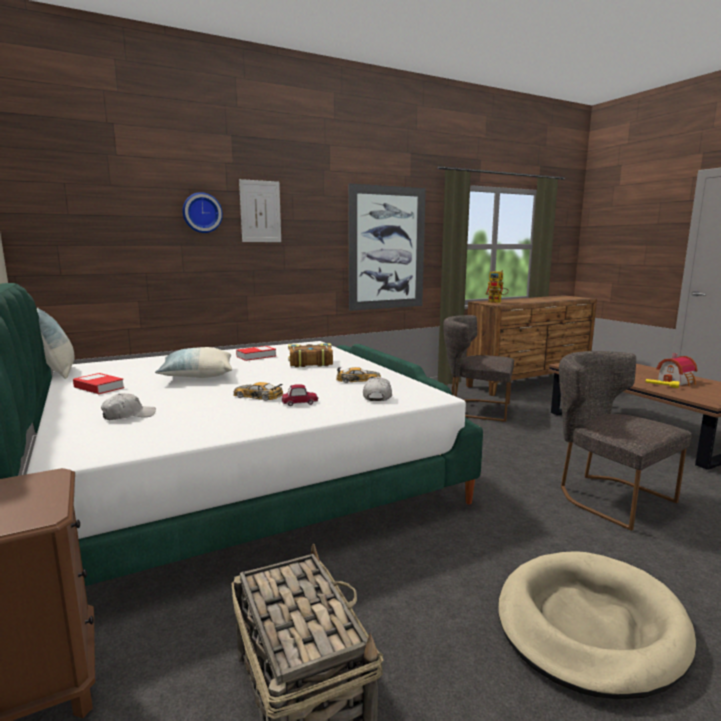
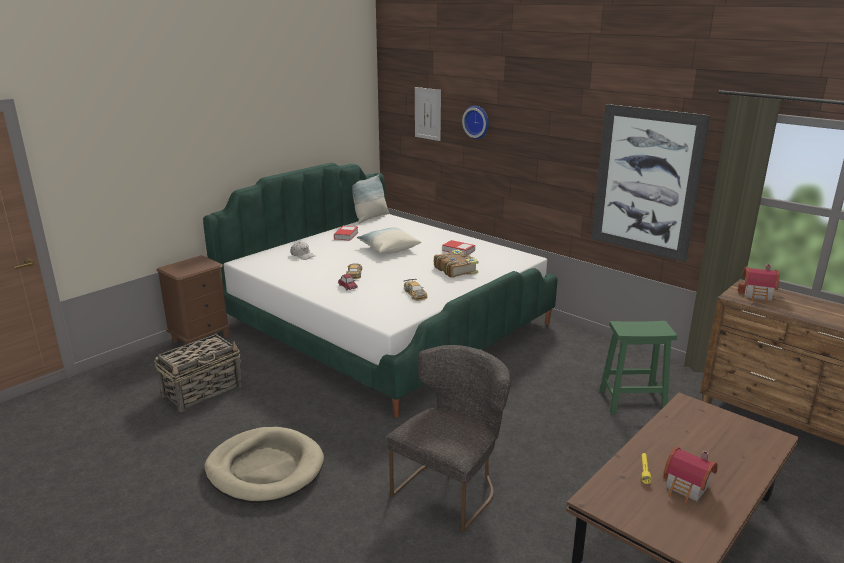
camera: 70 degrees right, 10 degrees up
picture [239,179,281,242] -> picture moved to [415,87,441,141]
white cap [363,377,392,401] -> none
grey chair [443,315,514,422] -> green stool [600,321,677,414]
toy robot [485,270,509,303] -> toy house [738,264,780,303]

